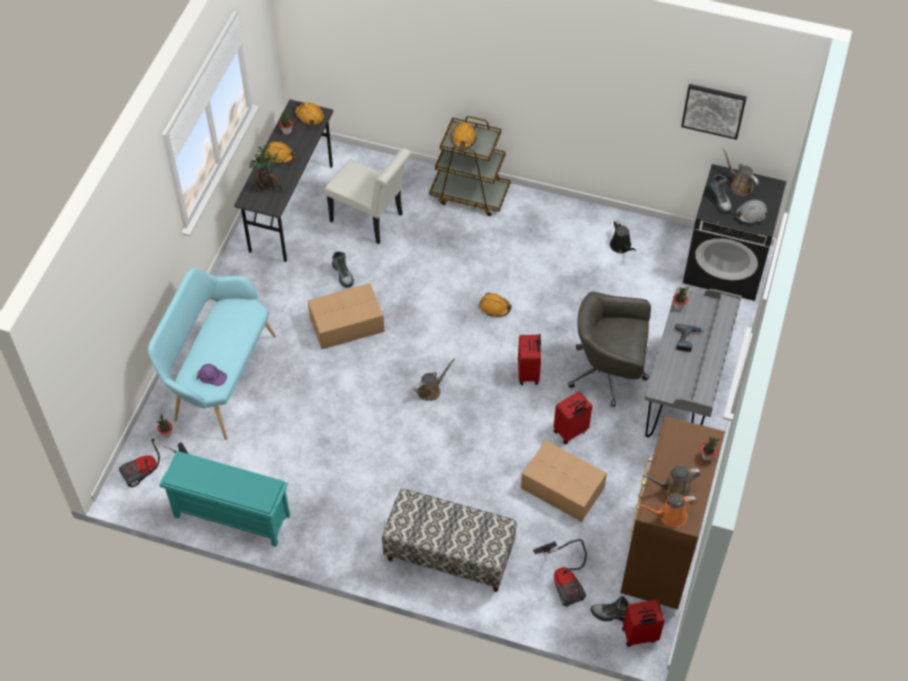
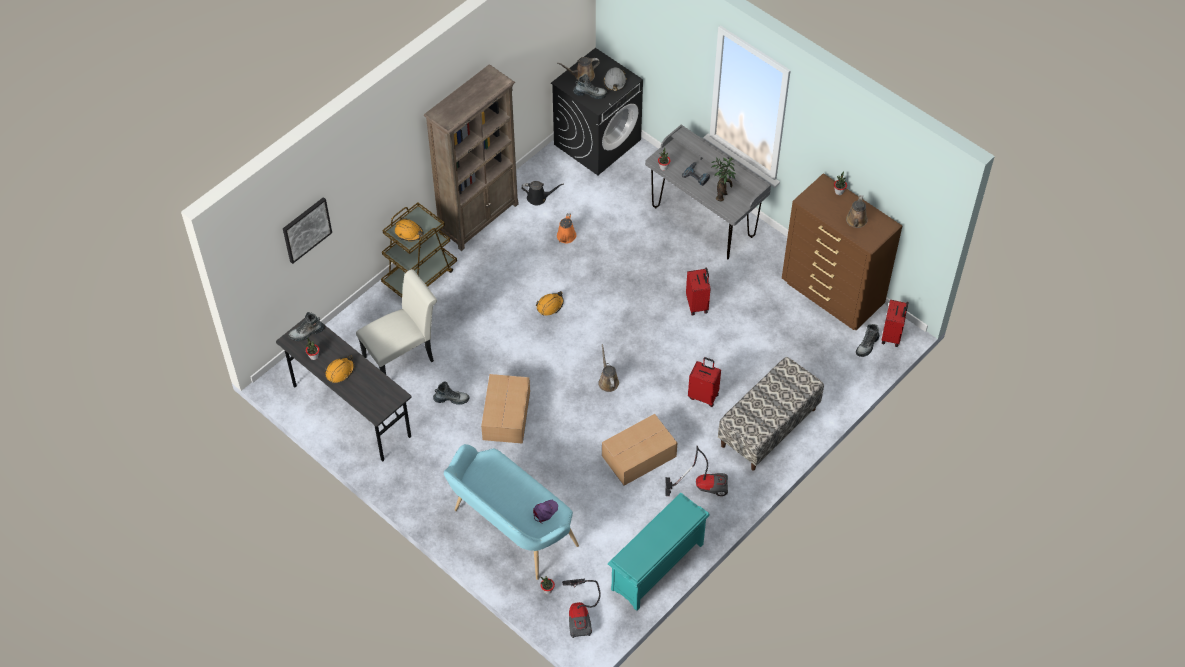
camera: 65 degrees left, 0 degrees up
potted plant [249,145,286,192] -> potted plant moved to [711,157,736,201]
orange hard hat [295,101,324,125] -> boot [288,312,325,341]
red suitcase [518,334,541,385] -> red suitcase moved to [688,357,721,407]
cardboard box [521,440,607,522] -> cardboard box moved to [602,414,677,486]
vacuum cleaner [533,539,587,607] -> vacuum cleaner moved to [665,446,728,496]
grey office chair [568,291,651,407] -> none
orange watering can [639,493,697,527] -> orange watering can moved to [557,213,576,243]
picture [681,84,747,140] -> picture moved to [283,197,332,264]
none -> brown bookcase [424,64,518,251]

